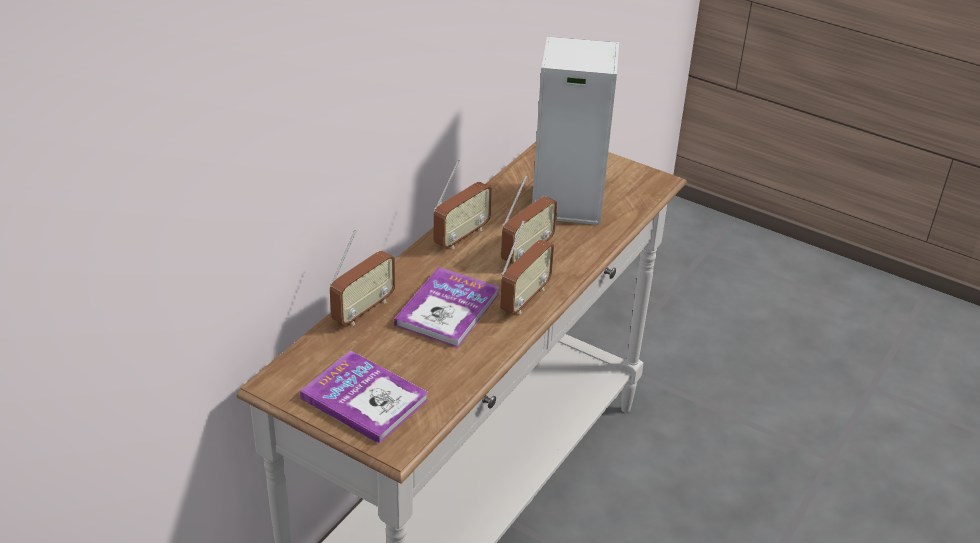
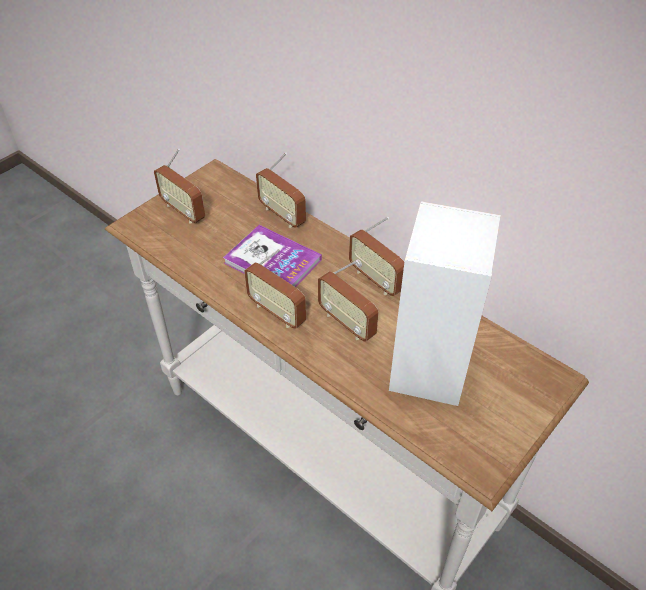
camera: 100 degrees right, 10 degrees up
book [300,350,429,444] -> radio [154,148,205,224]

